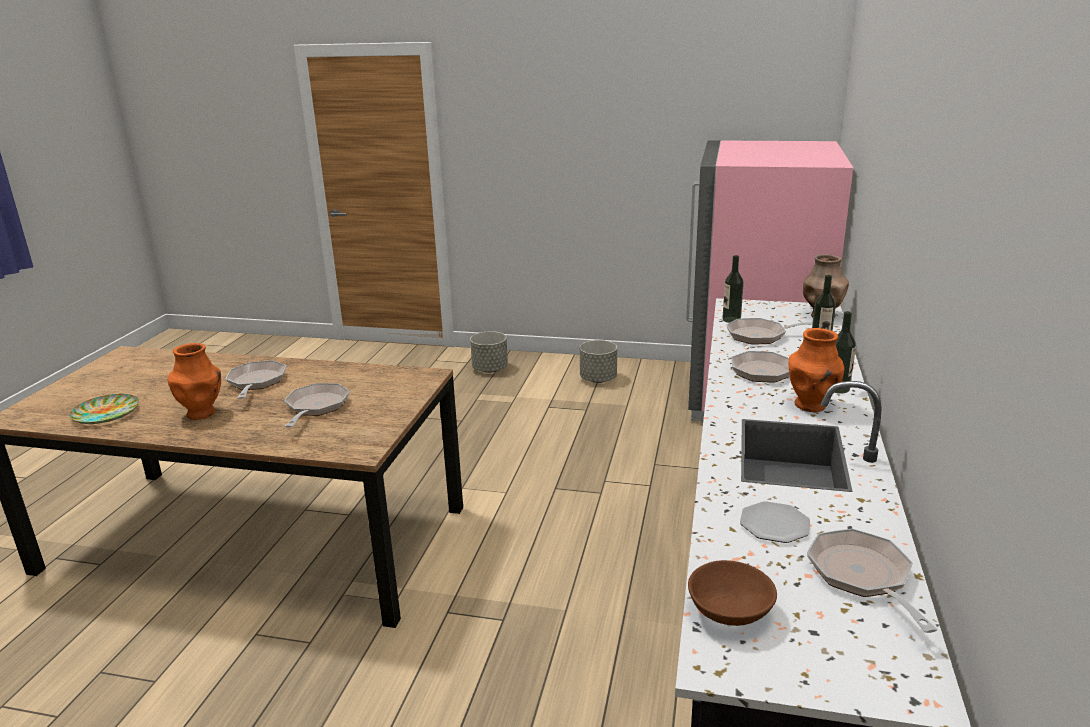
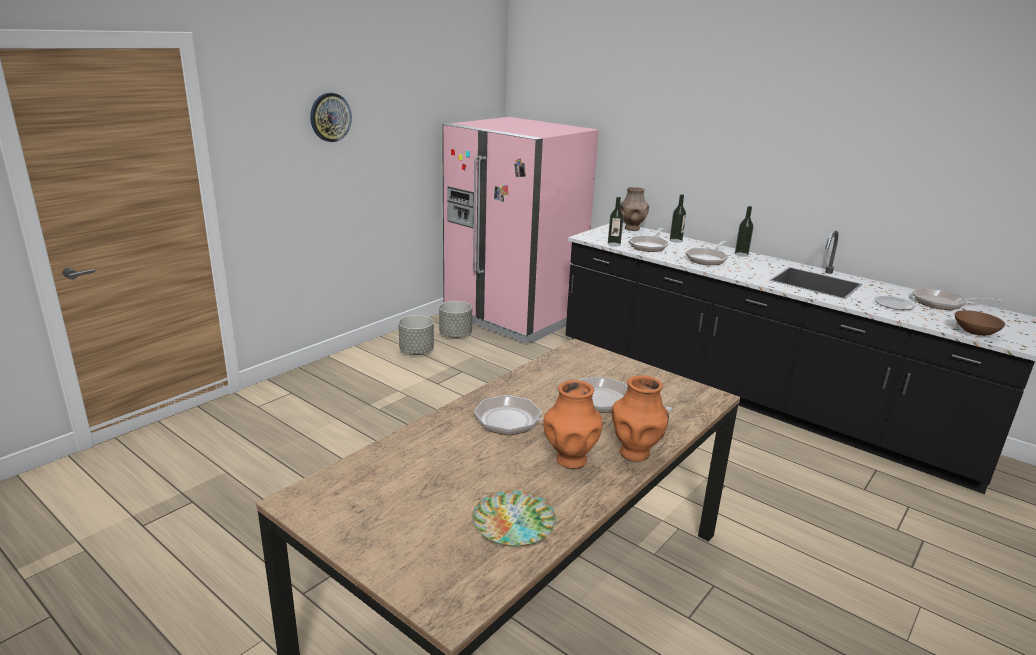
camera: 65 degrees left, 0 degrees up
grey planter [470,331,508,373] -> grey planter moved to [439,301,472,338]
orange vase [789,328,844,412] -> orange vase moved to [612,375,669,461]
none -> wall clock [310,93,352,142]

